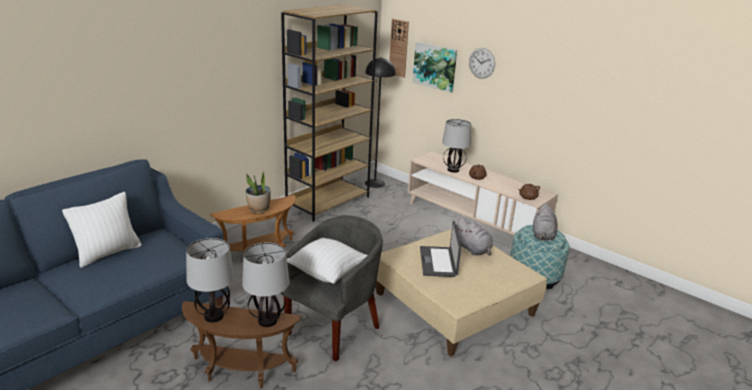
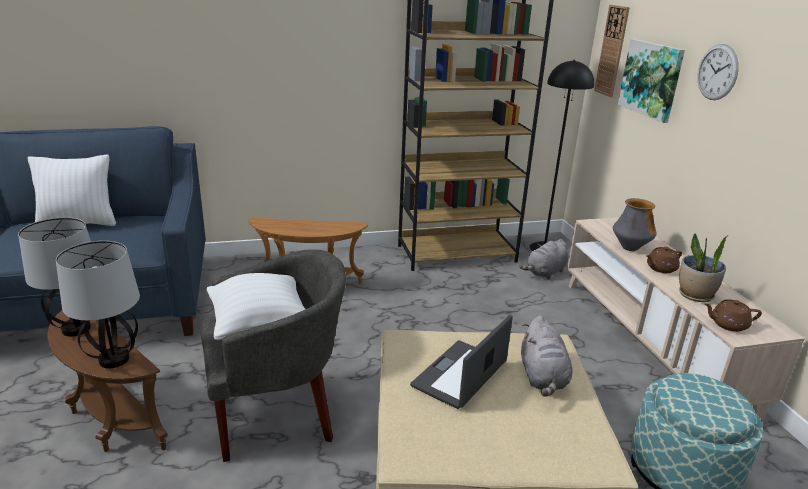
camera: 35 degrees right, 0 degrees up
potted plant [246,172,271,213] -> potted plant moved to [679,233,728,302]
table lamp [442,119,471,173] -> vase [613,198,656,251]
grey plush toy [533,204,557,241] -> grey plush toy moved to [519,239,568,279]

